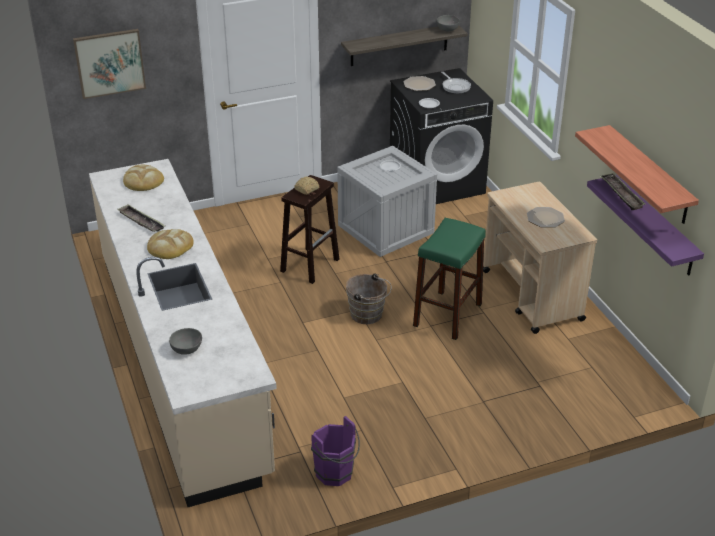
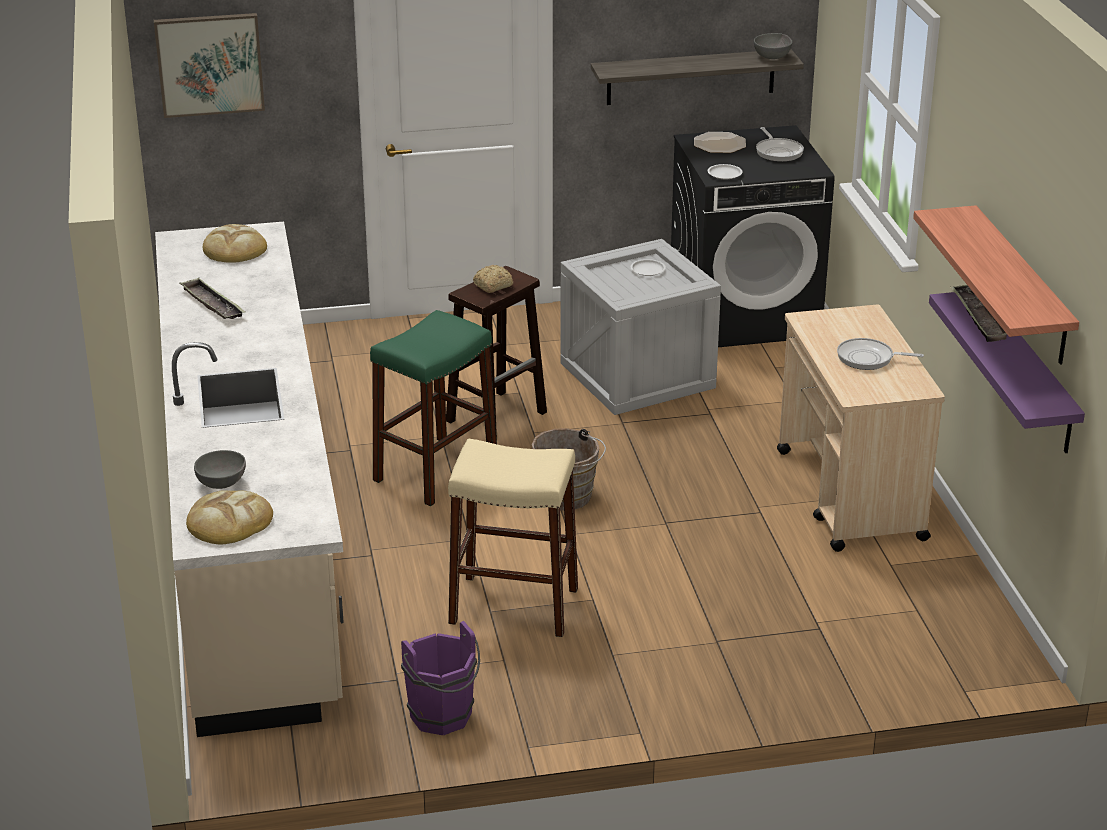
camera: 10 degrees right, 5 degrees down
bread [147,229,194,259] -> bread moved to [186,490,273,544]
green stool [413,218,486,340] -> green stool moved to [370,310,497,506]
plate [527,207,565,228] -> frying pan [837,338,924,370]
none -> beige stool [448,439,578,637]

